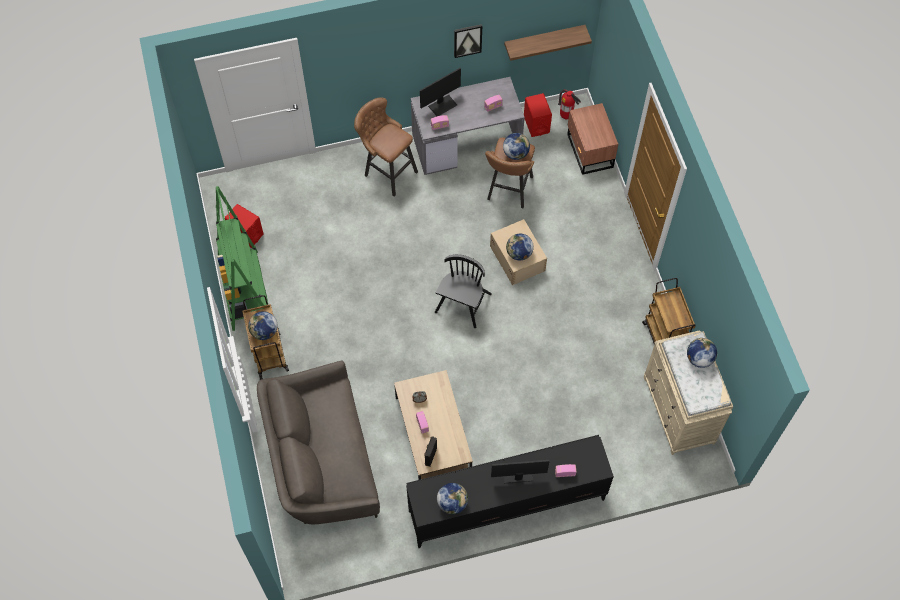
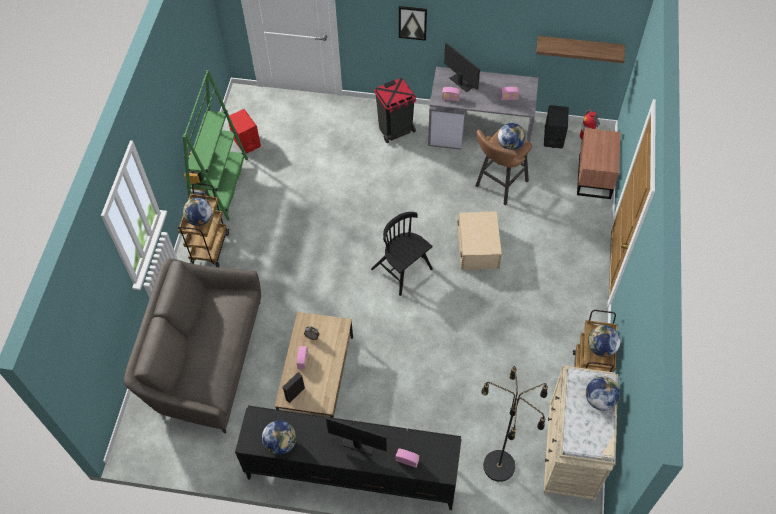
camera: 25 degrees right, 5 degrees down
brown stool [354,97,418,196] -> black trash can [374,78,416,143]
monitor [420,68,461,116] -> monitor turned 120 degrees counterclockwise [444,42,480,92]
black chair [435,254,492,328] -> black chair turned 90 degrees counterclockwise [371,212,433,296]
picture [454,24,482,58] -> picture moved to [399,6,427,41]
globe [506,234,534,260] -> globe moved to [588,325,620,357]
red speaker [524,93,552,137] -> black speaker [544,105,569,148]
none -> floor lamp [481,366,548,482]

